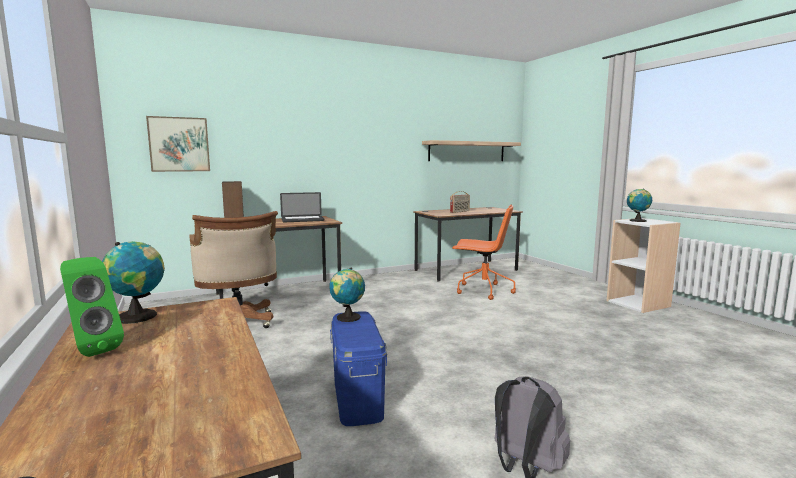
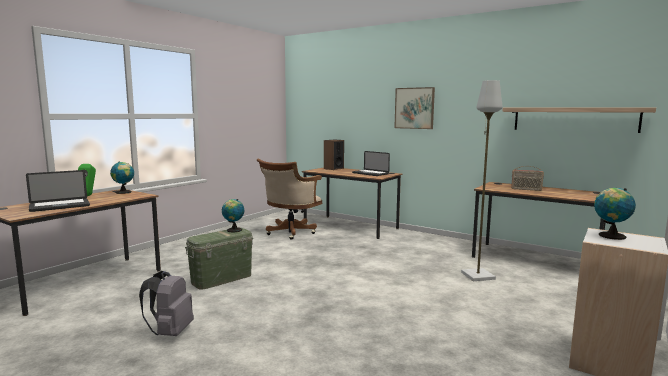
camera: 60 degrees right, 0 degrees up
picture [146,116,210,172] -> picture moved to [394,87,435,129]
blue storage box [330,311,387,426] -> green storage box [185,228,253,289]
orange office chair [452,204,516,300] -> grey floor lamp [461,80,502,281]
none -> laptop [26,170,90,212]

